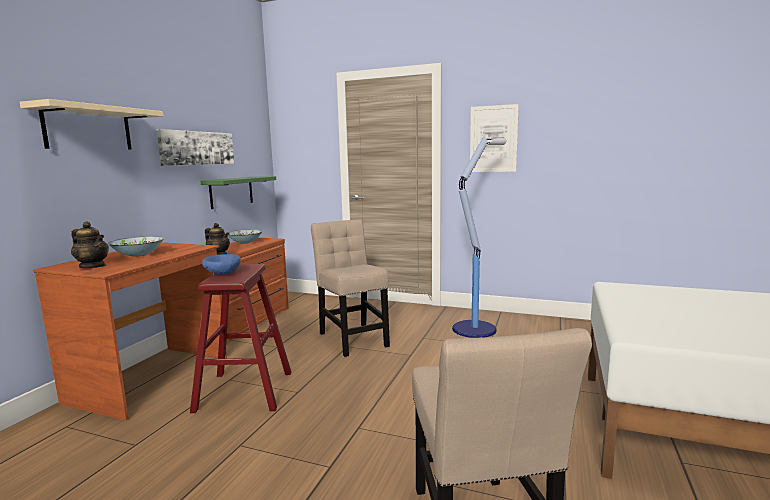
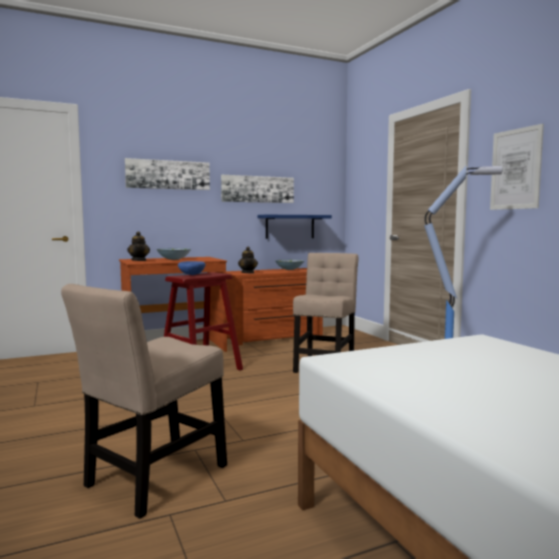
camera: 45 degrees right, 5 degrees down
beige shelf [20,99,163,149] -> picture [125,158,210,190]
green shelf [201,176,276,209] -> blue shelf [258,215,332,239]

